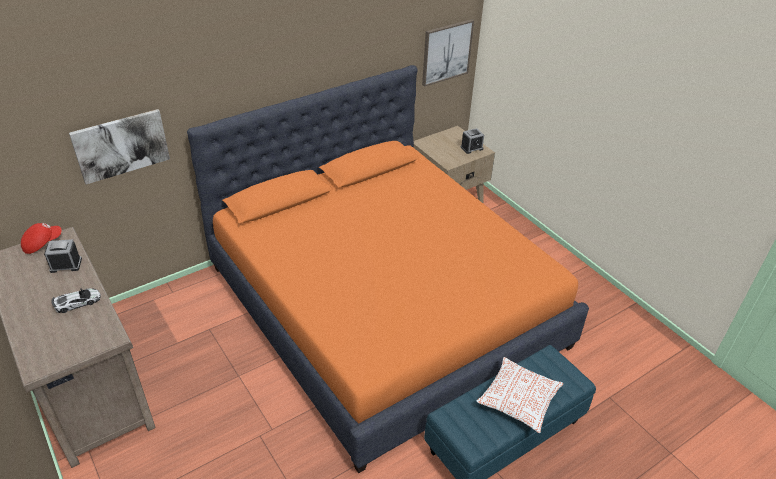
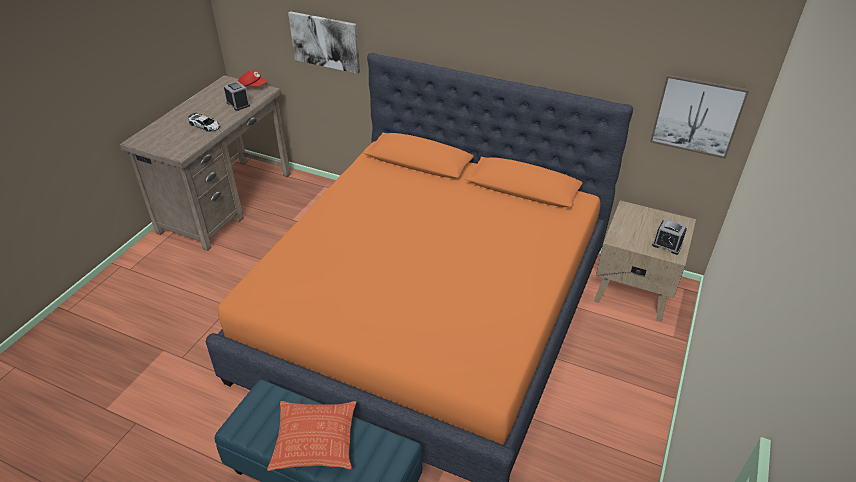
camera: 60 degrees right, 0 degrees up
white pillow [476,357,563,433] -> orange pillow [267,401,356,471]

